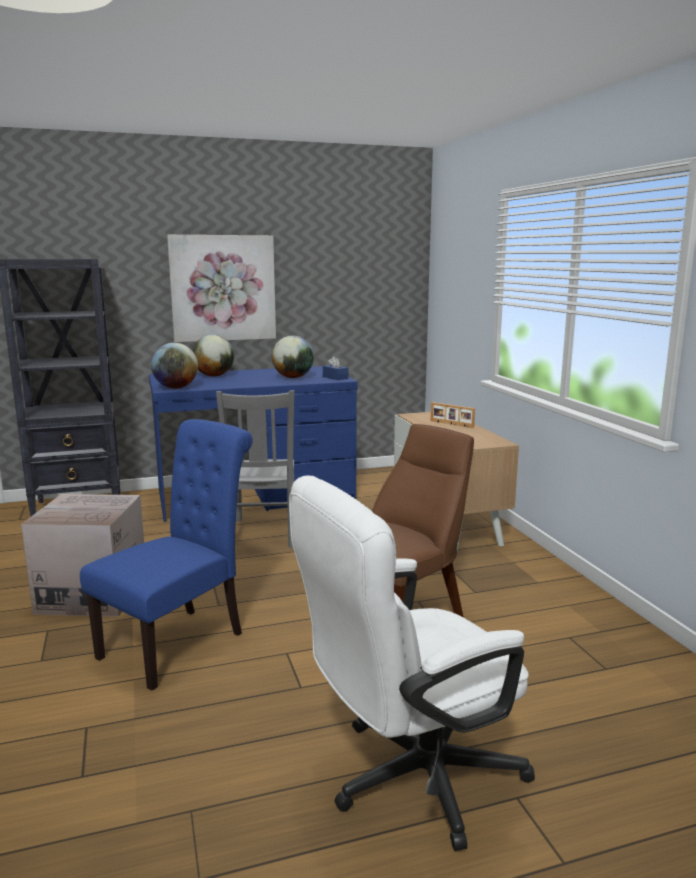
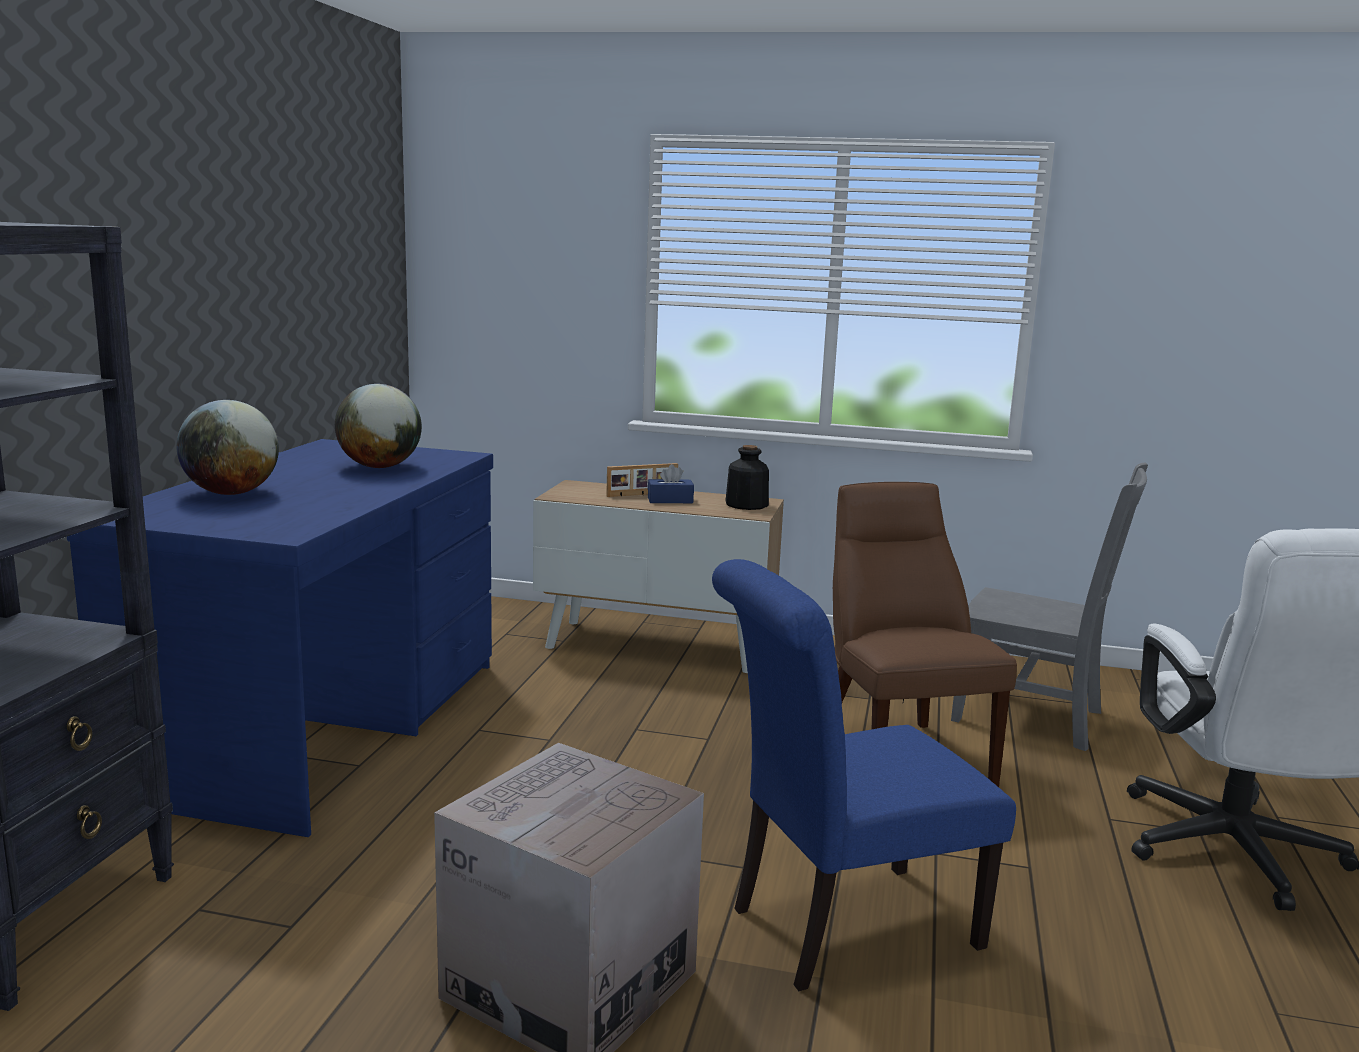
camera: 60 degrees left, 0 degrees up
blue chair [80,419,253,691] -> blue chair turned 90 degrees counterclockwise [712,559,1016,991]
globe [151,343,198,389] -> none
picture [167,235,276,342] -> none
grey chair [216,390,295,548] -> grey chair moved to [951,463,1148,751]
blue tissue box [323,356,348,380] -> blue tissue box moved to [648,464,694,503]
none -> bottle [725,445,769,510]

